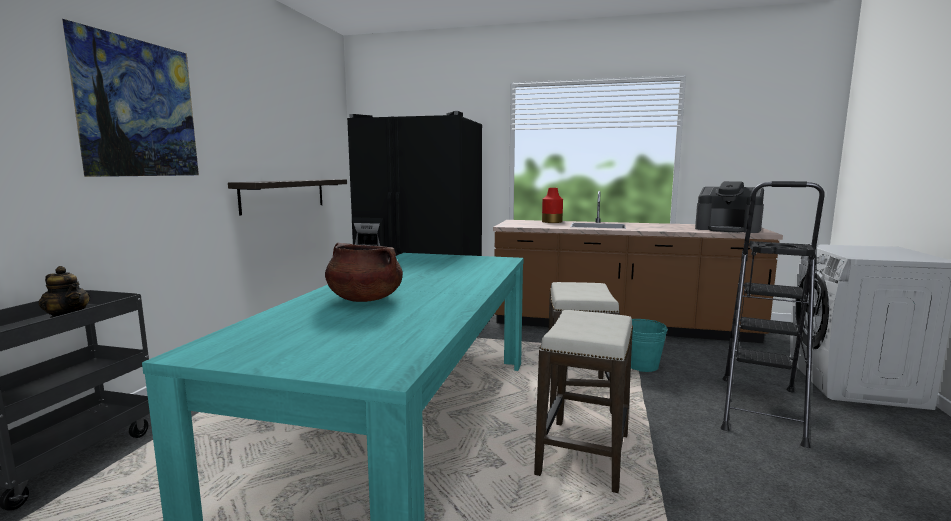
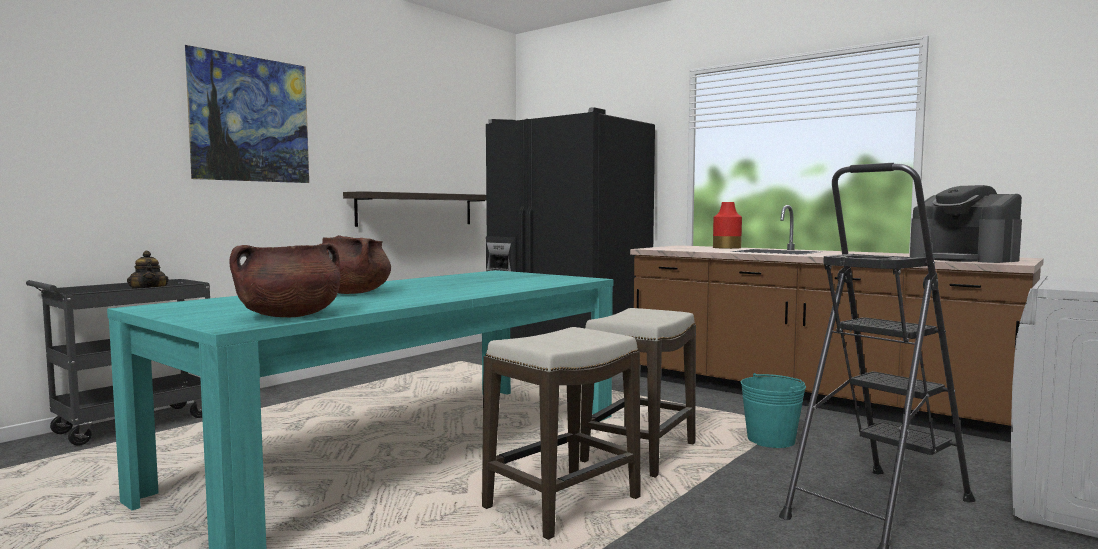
camera: 25 degrees right, 5 degrees down
none -> brown cooking pot [229,243,341,317]

